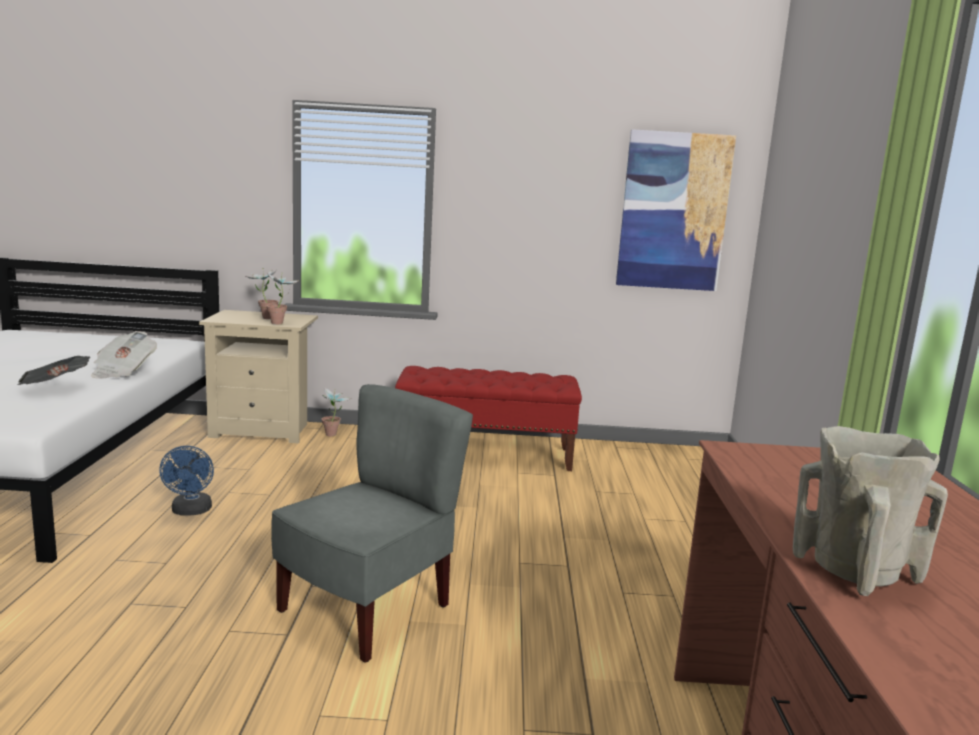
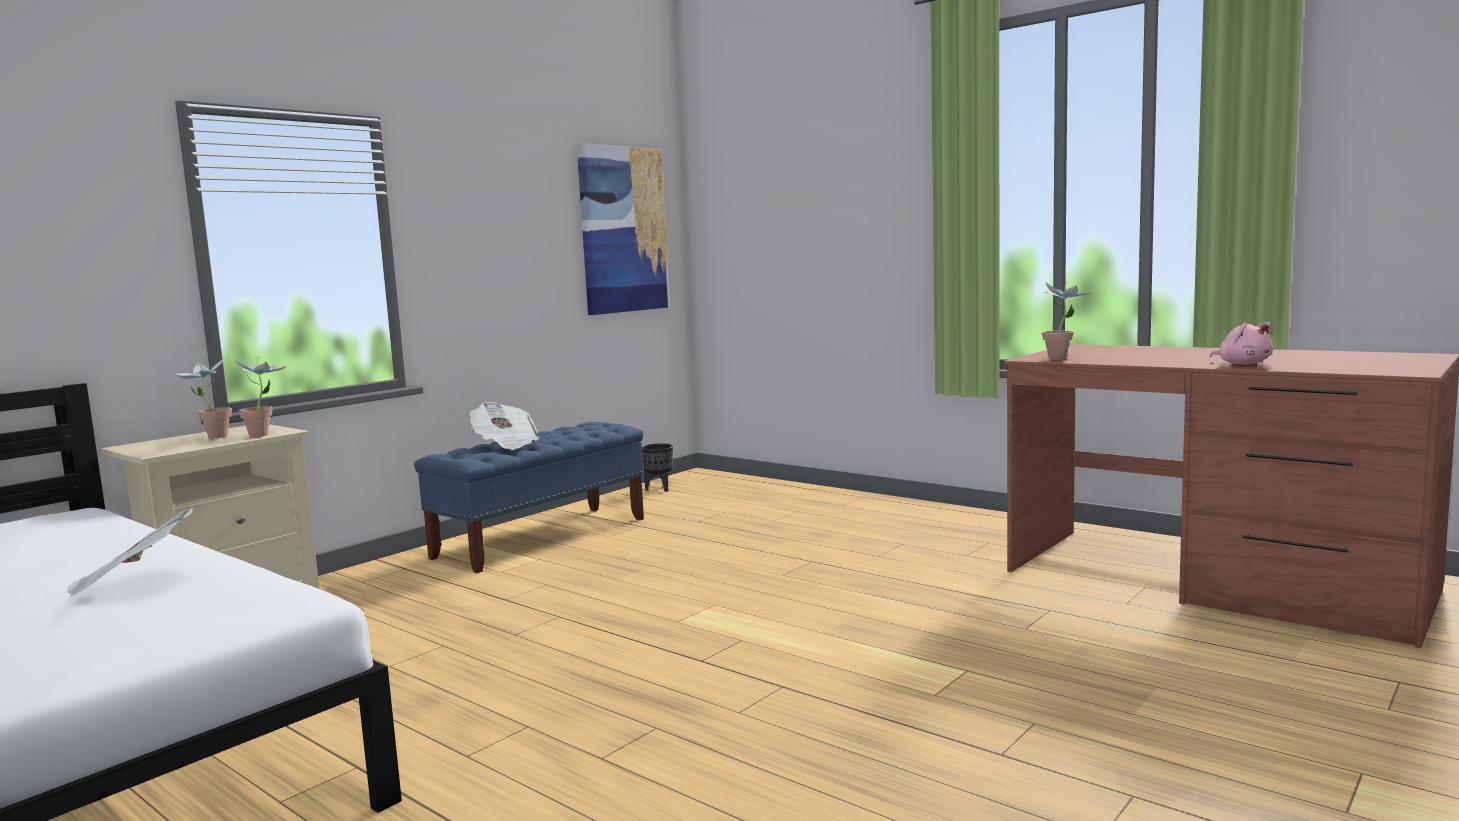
camera: 50 degrees left, 5 degrees down
newspaper [91,332,157,379] -> newspaper moved to [469,402,539,450]
blue fan [159,446,214,516] -> none
grey chair [271,384,473,663] -> none
potted plant [322,387,351,436] -> potted plant moved to [1042,280,1091,360]
red bench [395,366,582,471] -> blue bench [414,422,644,573]
beige vase [793,426,948,596] -> pink plush toy [1210,322,1273,365]
none -> black planter [642,444,673,492]

